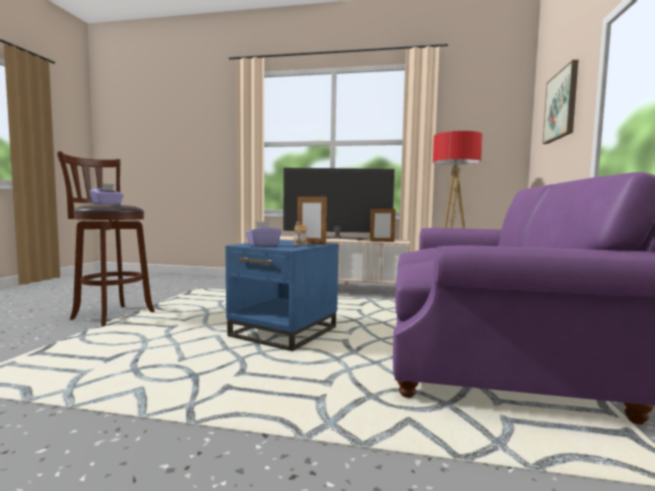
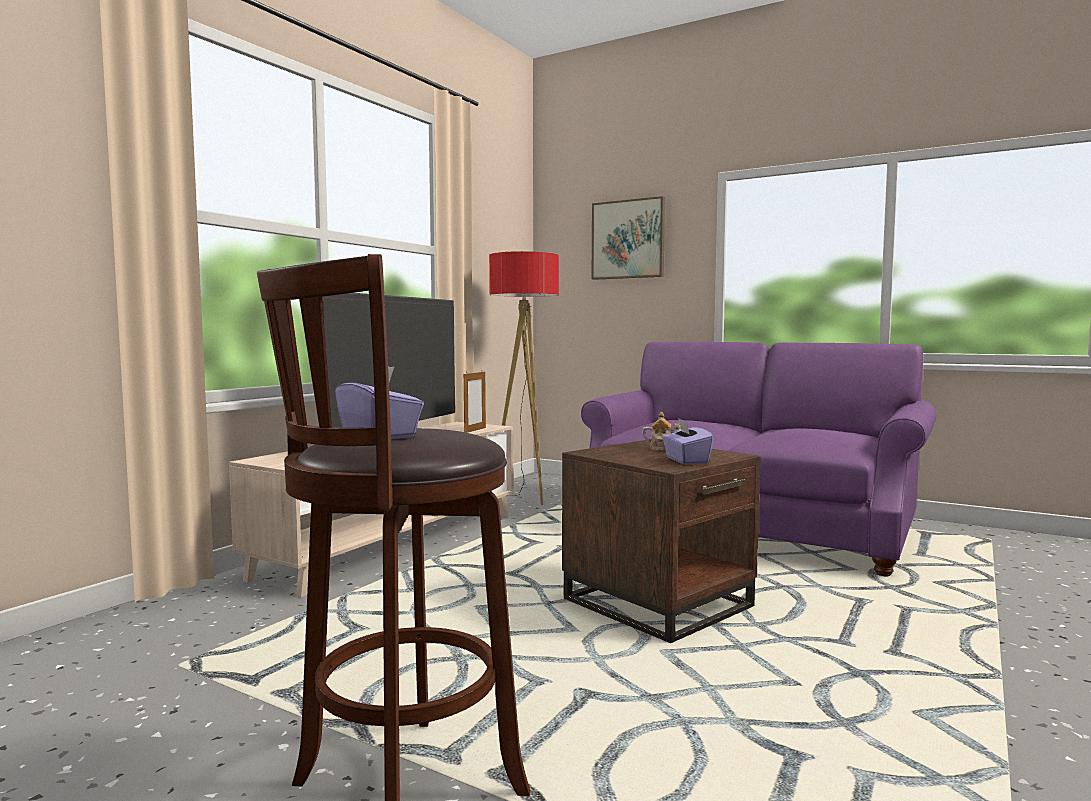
camera: 70 degrees left, 0 degrees up
blue side table [225,240,339,351] -> brown side table [562,439,761,643]
picture frame [297,195,327,245] -> none

